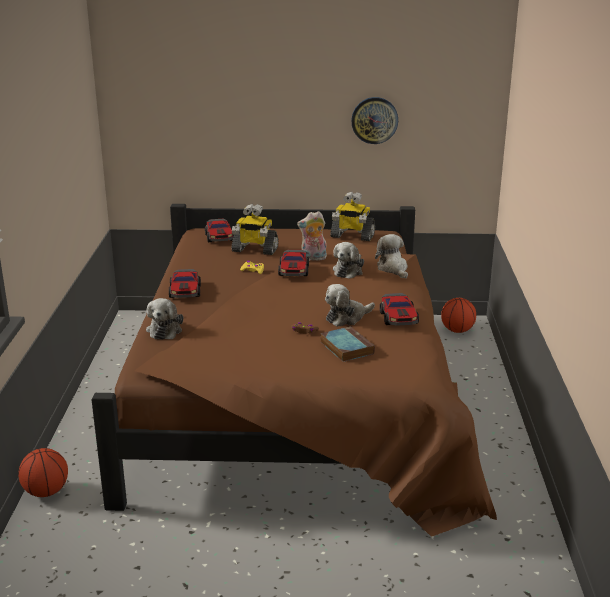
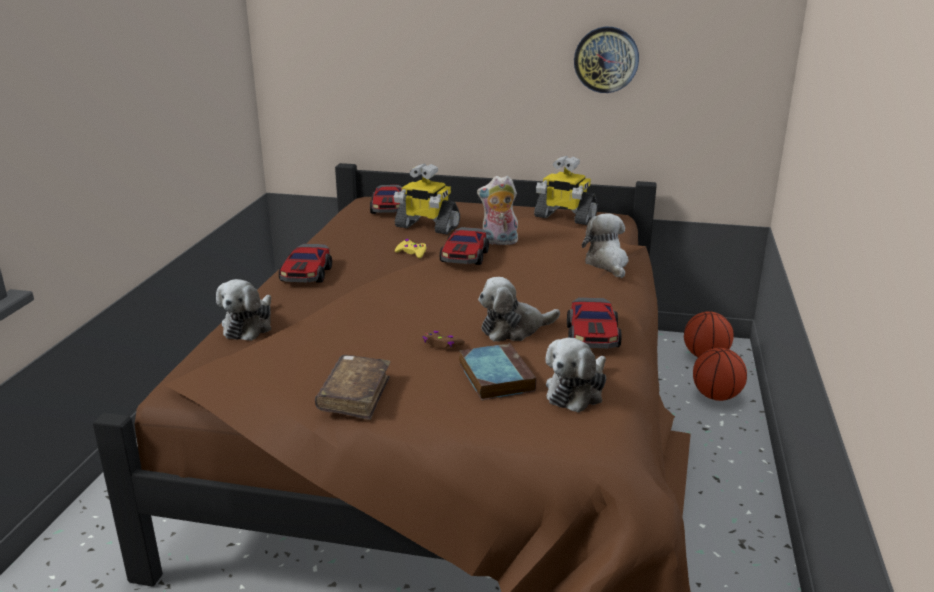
camera: 10 degrees right, 0 degrees up
basketball [18,448,68,497] -> basketball moved to [693,348,747,401]
plush toy [333,242,364,279] -> plush toy moved to [545,338,606,412]
none -> brown book [315,355,390,420]

